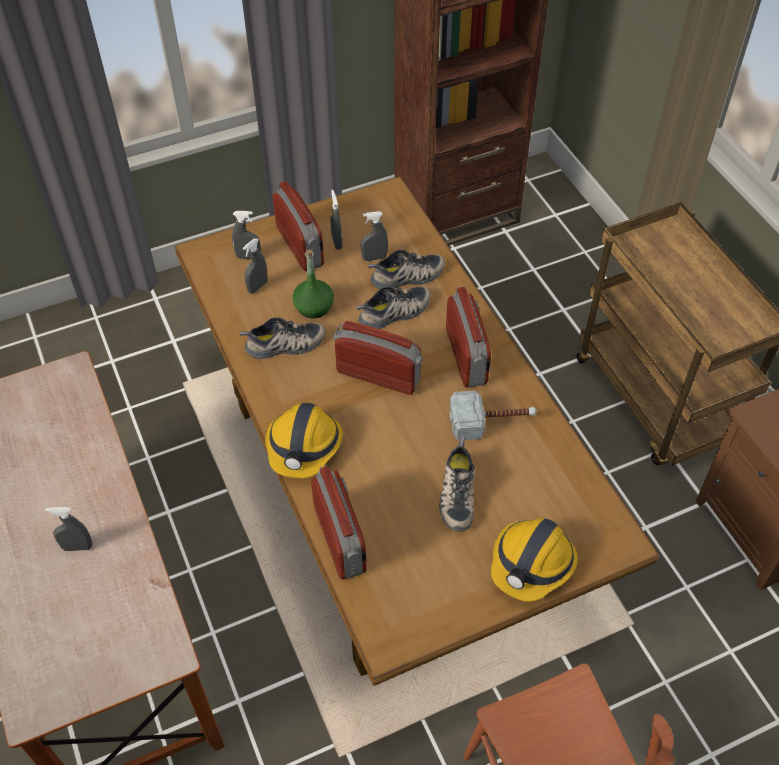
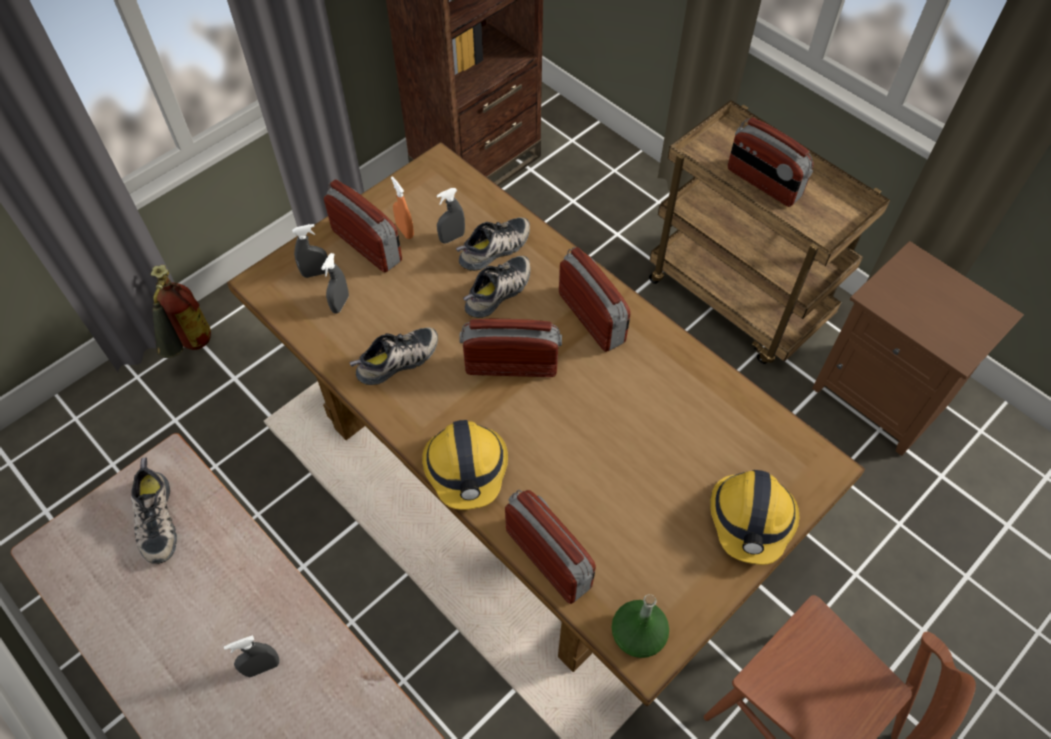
camera: 20 degrees left, 5 degrees up
green bottle [292,250,334,318] -> green bottle moved to [612,594,669,658]
grey spray bottle [330,190,343,250] -> orange spray bottle [391,176,414,239]
shoe [439,437,475,532] -> shoe moved to [131,457,177,564]
hammer [450,391,537,440] -> none
none -> fire extinguisher [150,265,211,358]
none -> radio [728,117,814,207]

